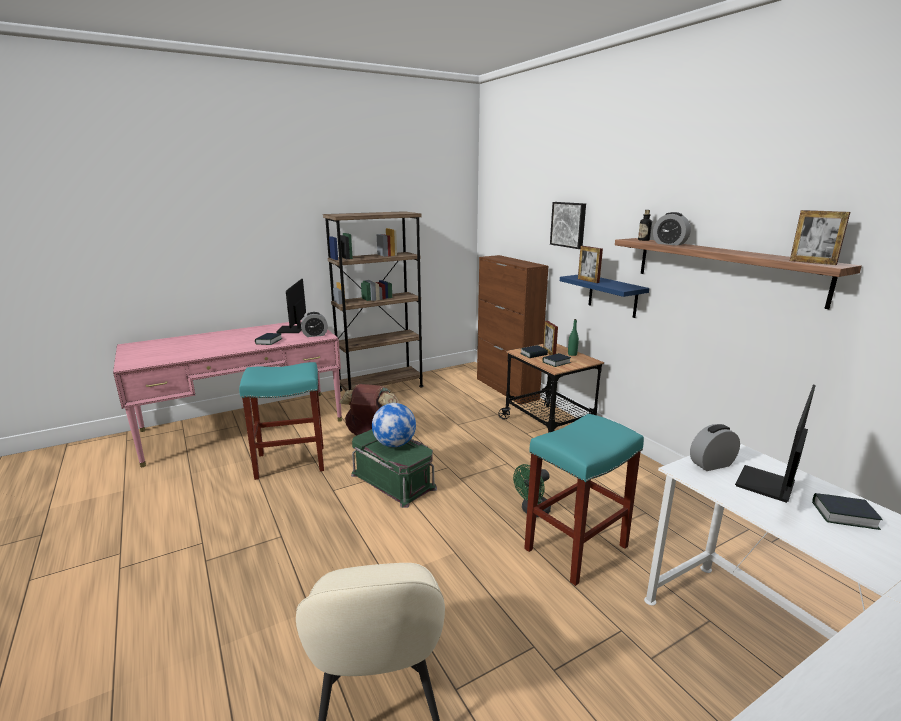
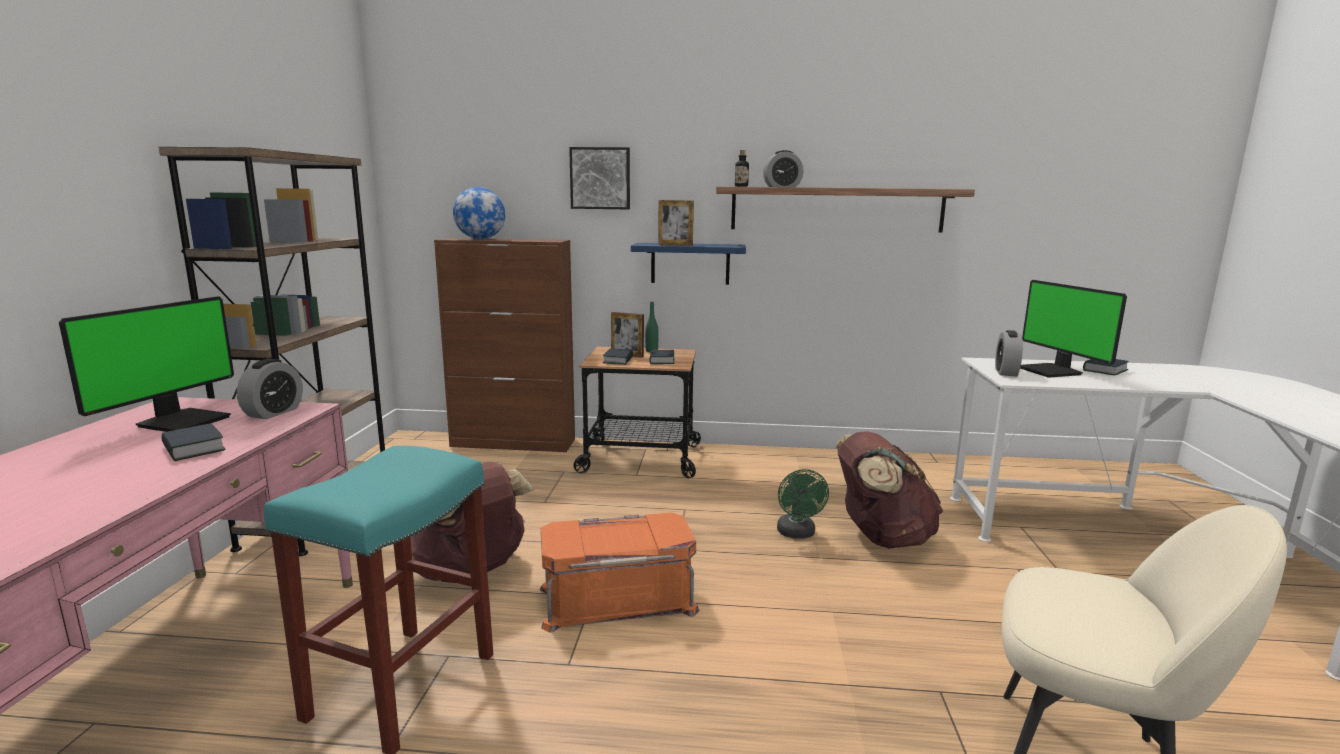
camera: 55 degrees left, 5 degrees down
monitor [276,279,306,333] -> monitor turned 105 degrees counterclockwise [59,296,234,432]
green storage box [351,429,437,508] -> orange storage box [540,512,699,633]
globe [372,403,416,447] -> globe moved to [453,187,505,239]
turquoise stool [524,414,644,586] -> brown backpack [835,431,943,549]
picture frame [790,210,850,265] -> none

